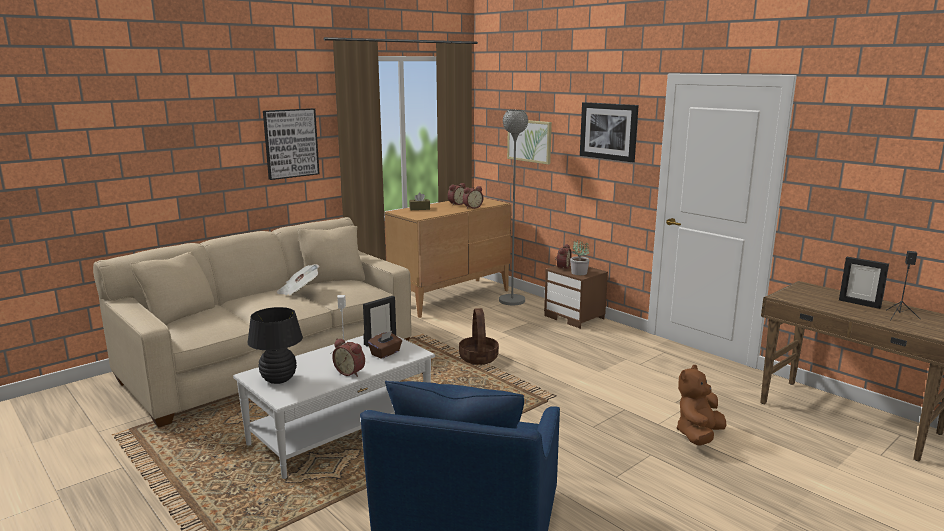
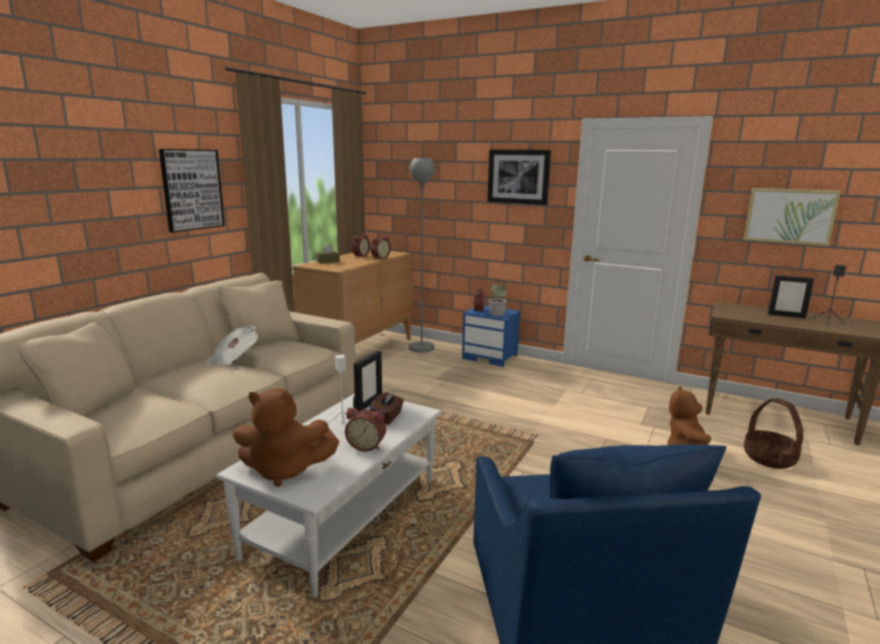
camera: 20 degrees left, 0 degrees up
black table lamp [247,307,303,384] -> brown plush toy [232,388,339,487]
basket [459,308,499,365] -> basket moved to [744,398,803,469]
picture [507,120,552,165] -> picture moved to [744,188,841,246]
brown nightstand [544,263,608,329] -> blue nightstand [462,306,520,367]

